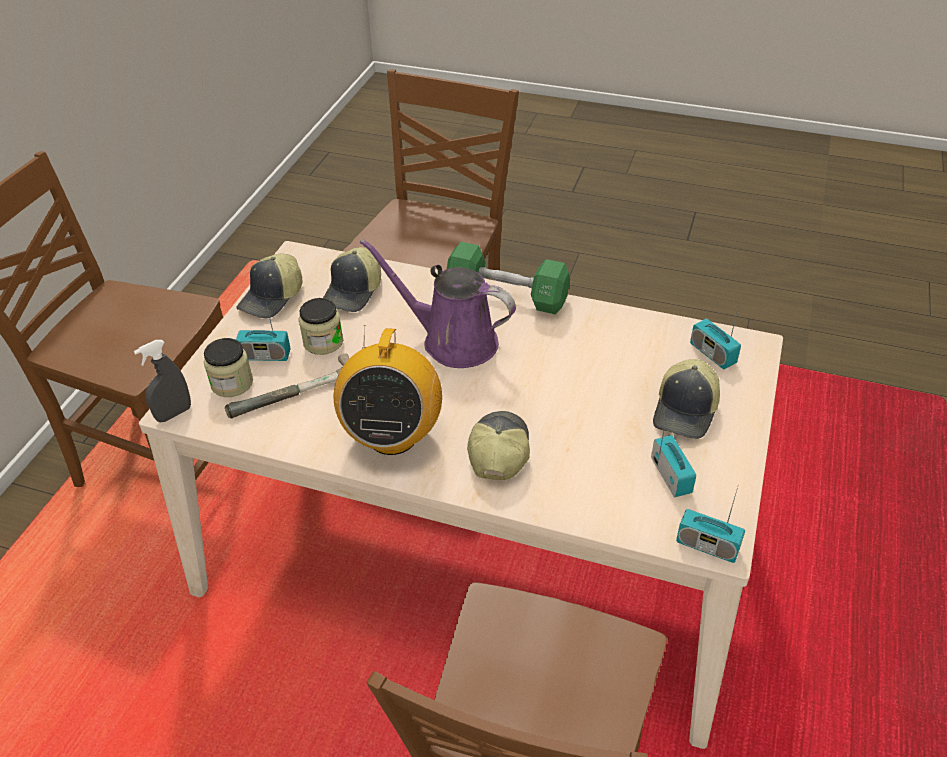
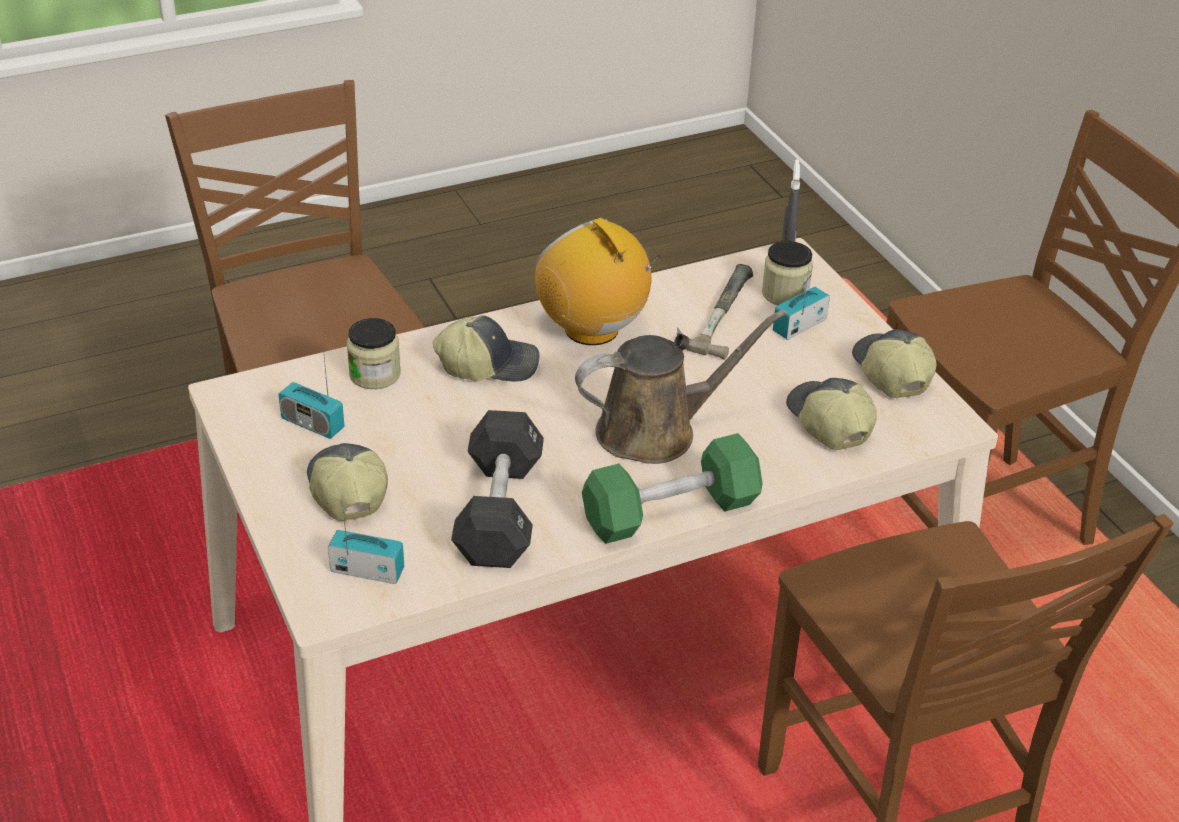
camera: 135 degrees right, 5 degrees down
jar [299,298,343,355] -> jar moved to [347,318,401,389]
purple watering can [360,239,516,368] -> brown watering can [575,310,787,464]
cap [467,411,530,480] -> cap turned 60 degrees counterclockwise [433,315,539,381]
radio [676,484,745,563] -> none
none -> black dumbbell [451,410,544,568]

